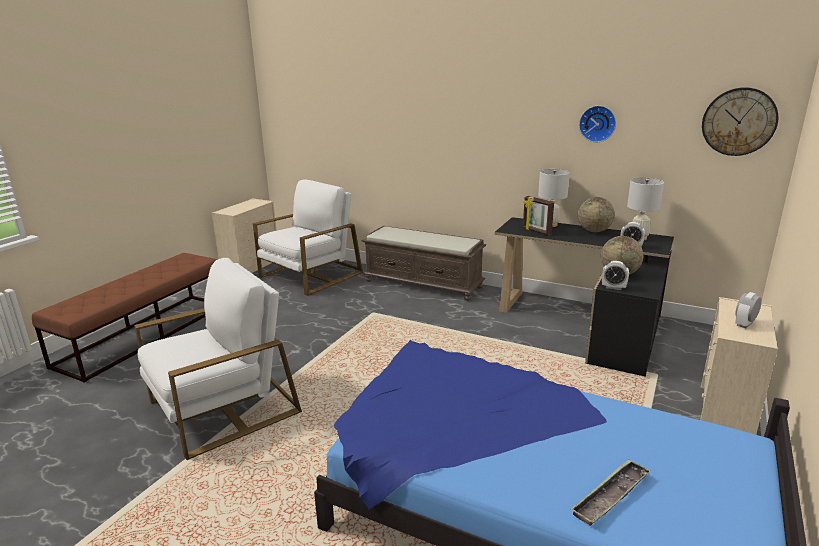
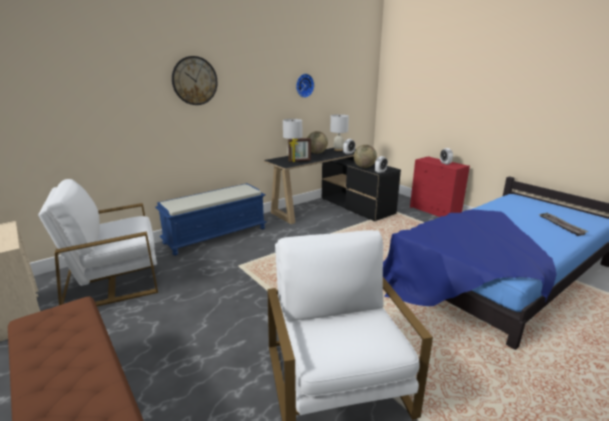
camera: 65 degrees left, 0 degrees up
white armchair [253,179,363,296] -> white armchair turned 90 degrees counterclockwise [38,179,158,306]
brown bench [362,226,486,301] -> blue bench [155,183,267,255]
beige dresser [700,297,778,435] -> red dresser [410,156,470,217]
wall clock [702,87,779,156] -> wall clock moved to [172,56,217,105]

